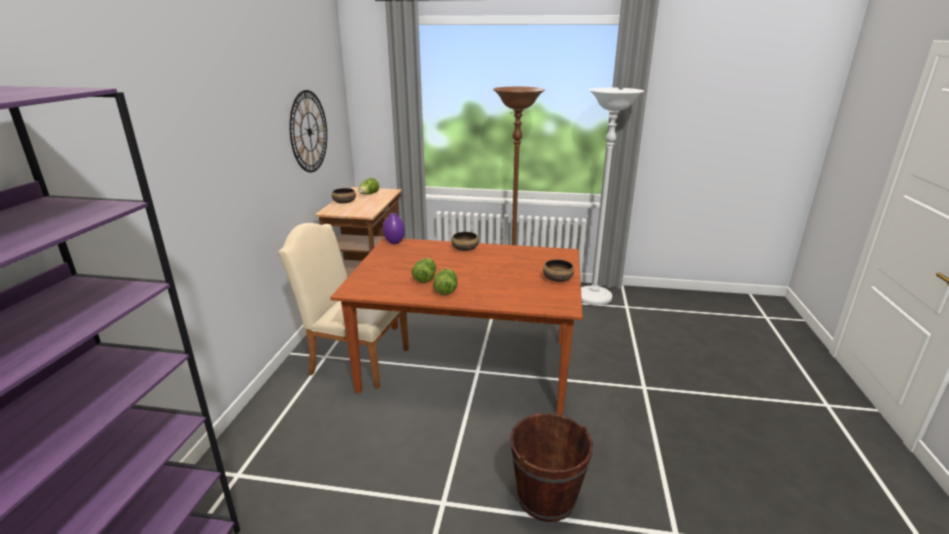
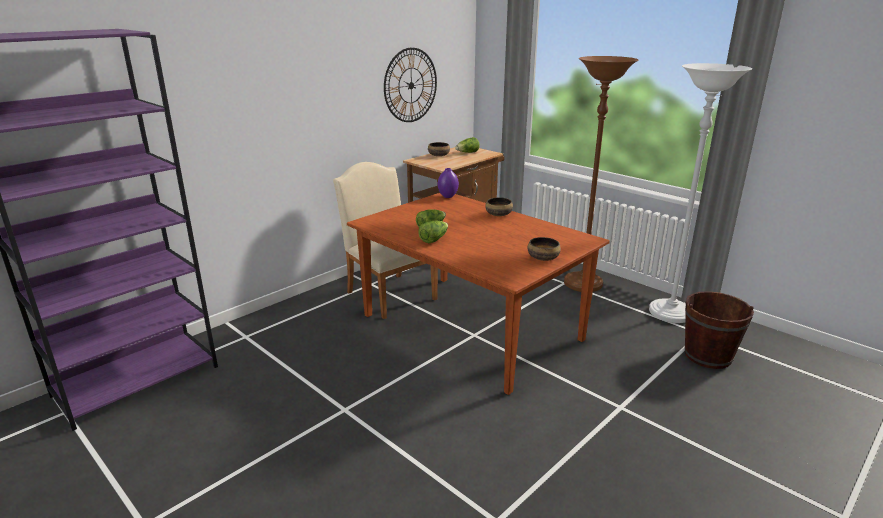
camera: 35 degrees right, 0 degrees up
brown bucket [510,413,593,522] -> brown bucket moved to [684,291,754,369]

